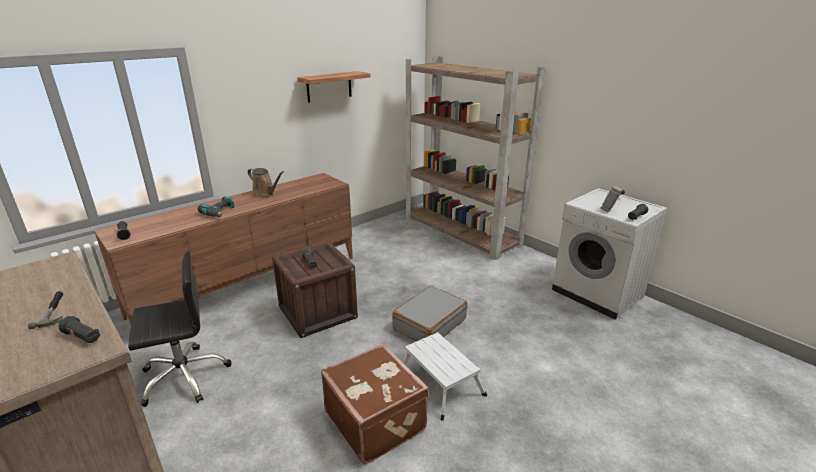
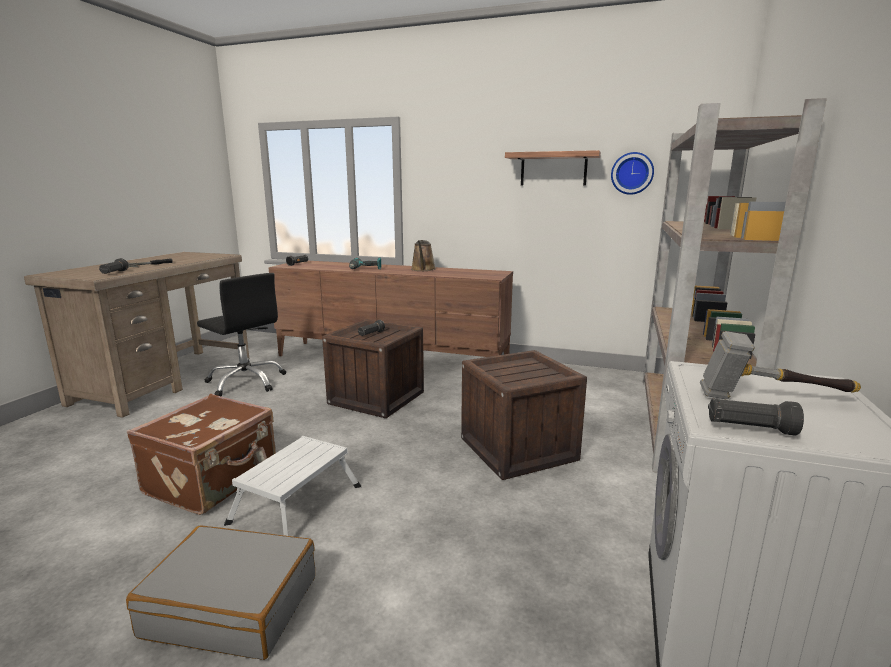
camera: 60 degrees right, 10 degrees down
grey suitcase [392,286,467,341] -> grey suitcase moved to [126,526,315,660]
none -> crate [461,350,587,480]
none -> wall clock [611,152,654,195]

